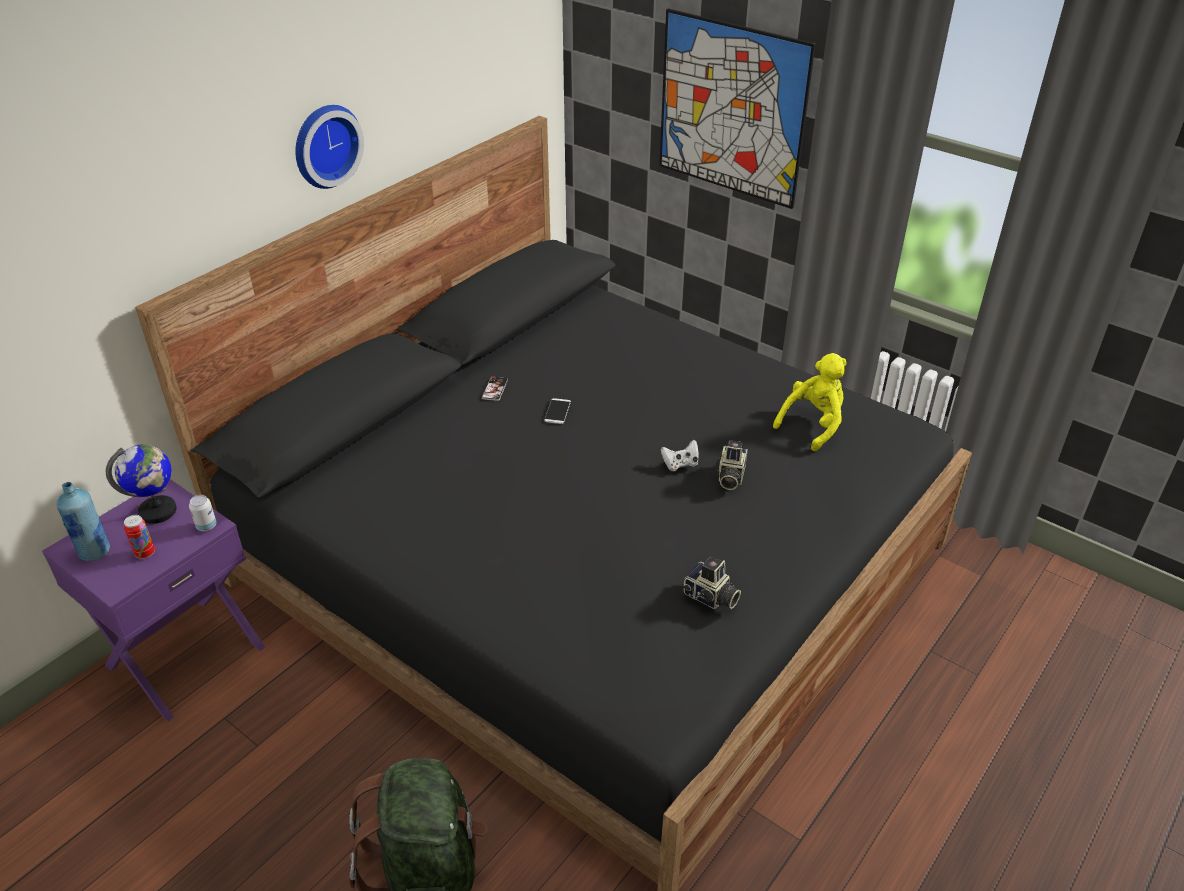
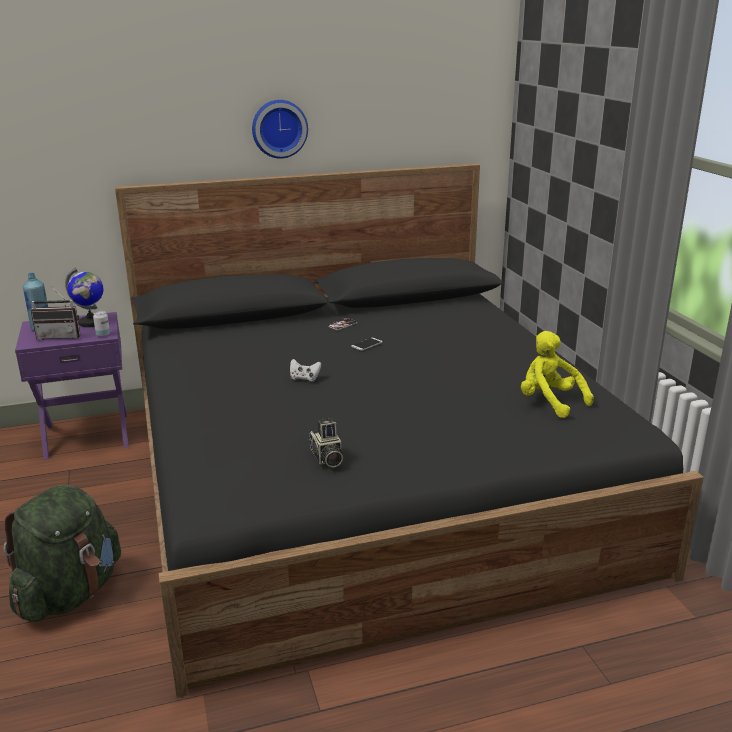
camera: 35 degrees right, 15 degrees down
can [124,515,155,559] -> radio [31,286,81,340]
picture [659,8,816,209] -> none
white game controller [661,440,699,471] -> white game controller moved to [290,359,321,382]
camera [716,440,748,490] -> none
yellow plush toy [773,353,847,451] -> yellow plush toy turned 120 degrees counterclockwise [521,331,594,418]

